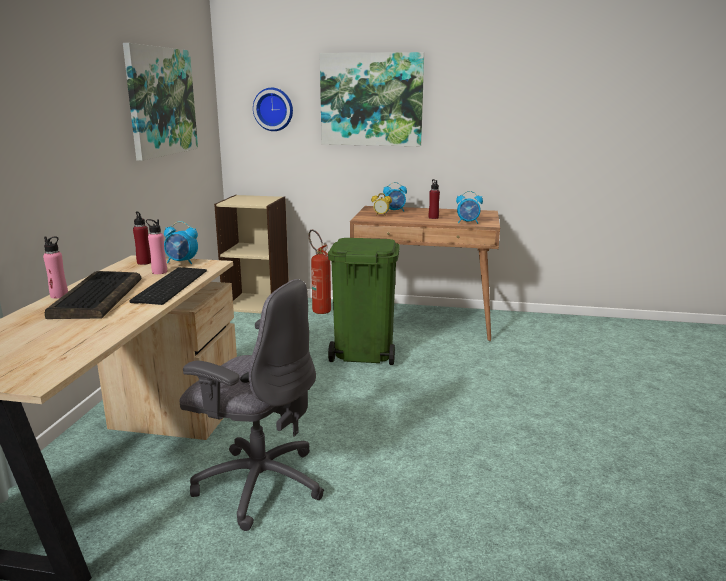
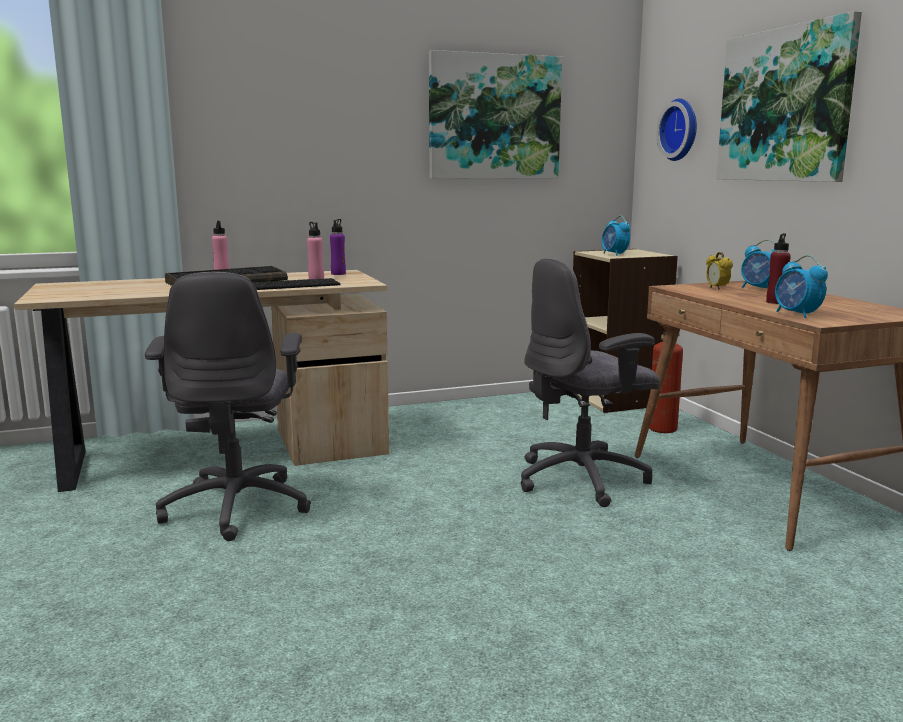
camera: 60 degrees right, 5 degrees down
red bottle [133,211,151,265] -> purple bottle [330,219,346,275]
alarm clock [164,221,198,264] -> alarm clock moved to [602,215,630,256]
green trash can [328,238,400,365] -> grey office chair [521,258,660,507]

